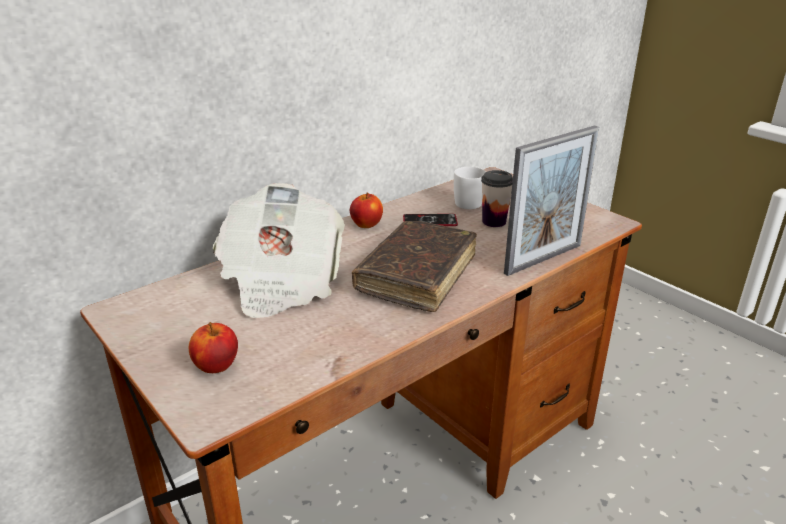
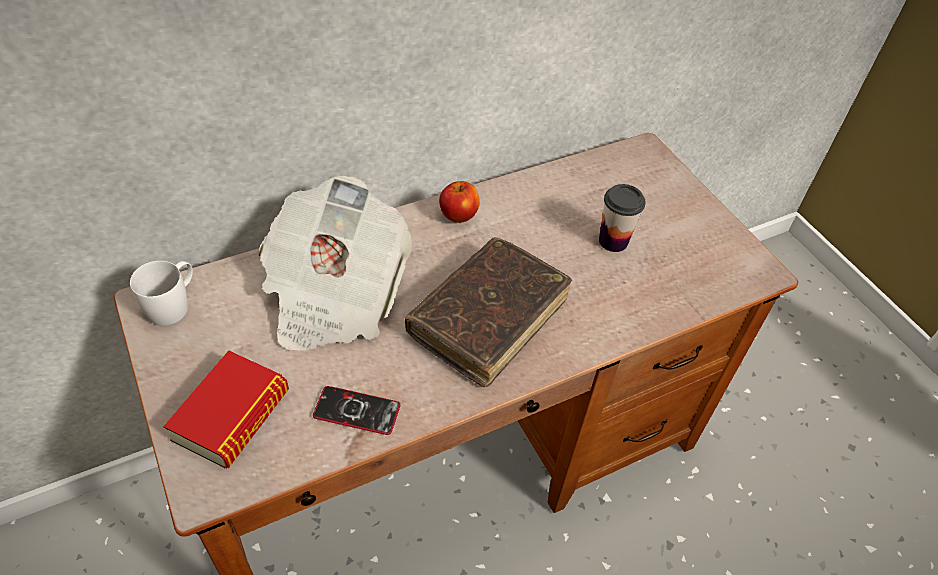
camera: 10 degrees right, 20 degrees up
apple [189,322,238,373] -> book [163,350,289,468]
phone [403,214,458,226] -> phone moved to [313,386,400,435]
white mug [454,167,486,209] -> white mug moved to [130,261,193,326]
picture frame [504,125,599,276] -> none

